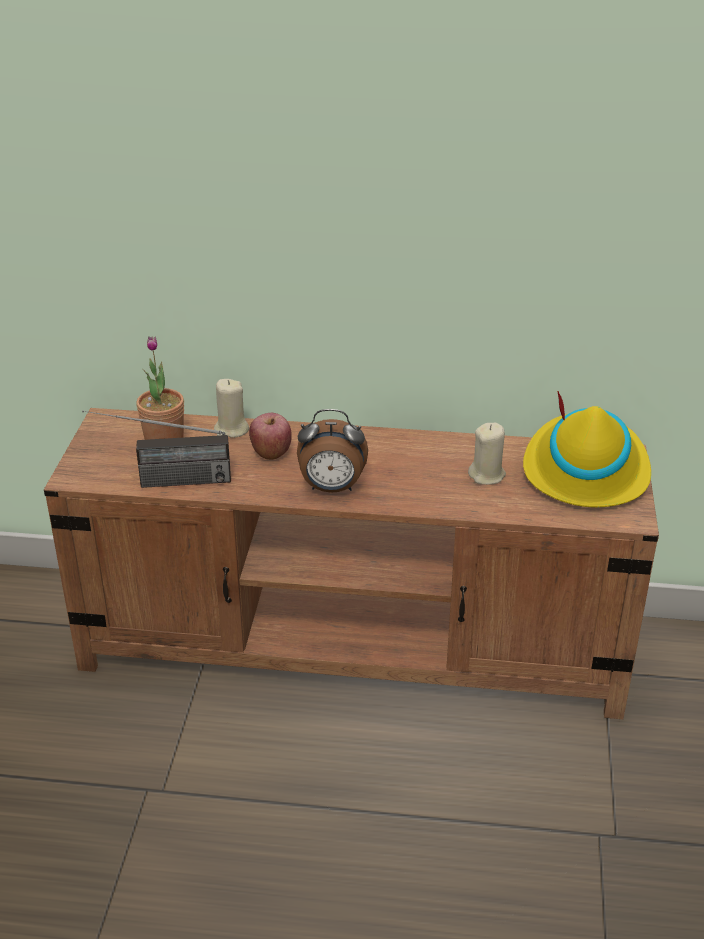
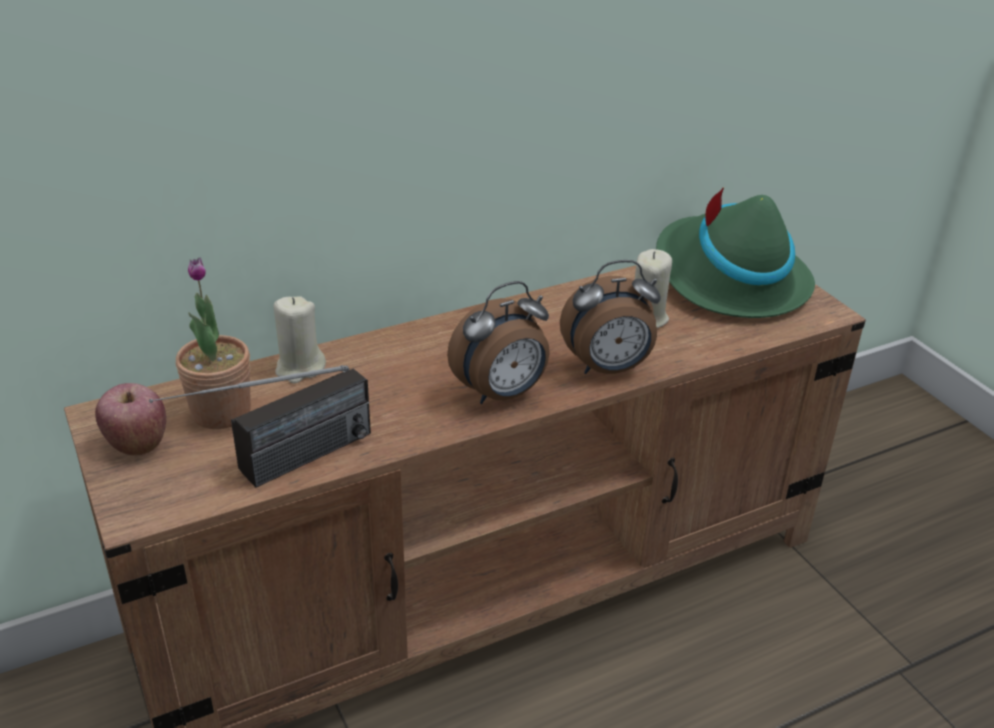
camera: 35 degrees left, 0 degrees up
apple [249,413,292,460] -> apple moved to [95,383,166,456]
yellow hat [523,391,651,507] -> green hat [656,187,815,318]
none -> alarm clock [560,260,661,374]

